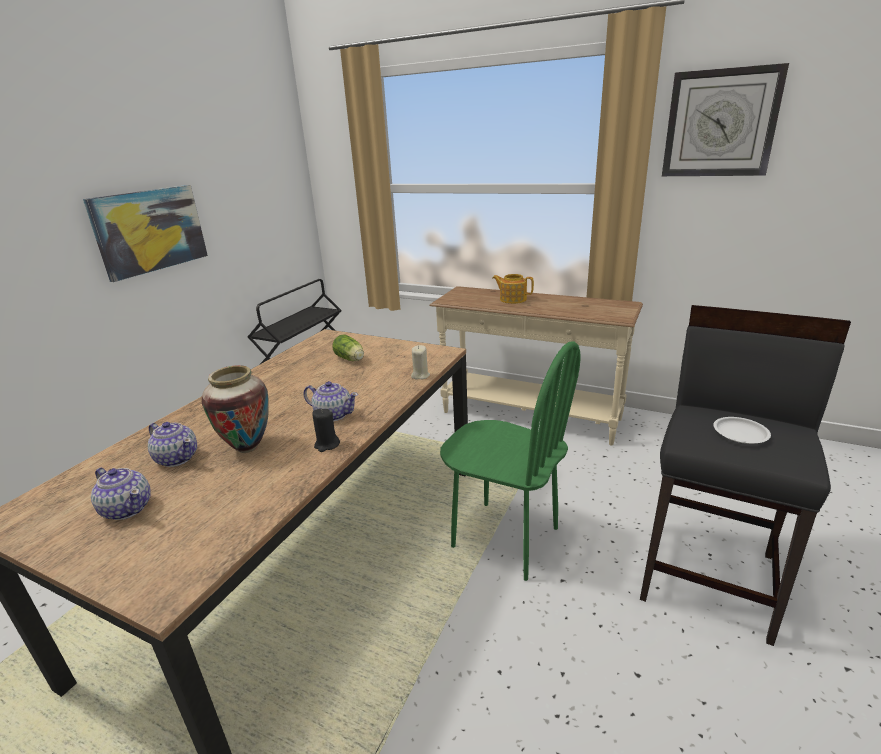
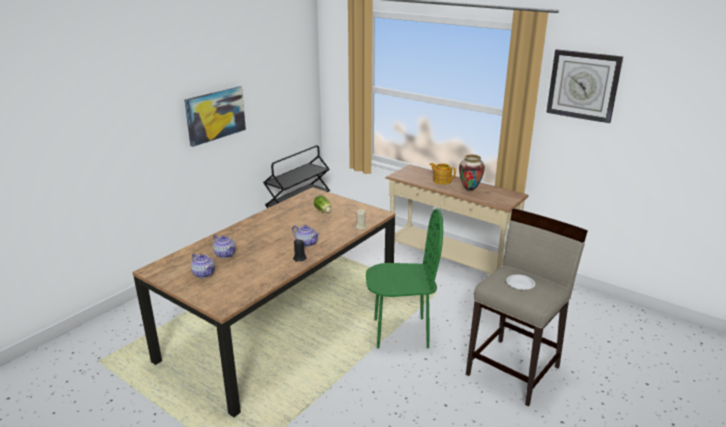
camera: 10 degrees right, 0 degrees up
vase [202,365,268,453] -> vase moved to [459,154,485,191]
green chair [440,341,581,581] -> green chair turned 45 degrees counterclockwise [366,209,443,348]
black stool [640,305,851,646] -> beige stool [466,208,588,406]

